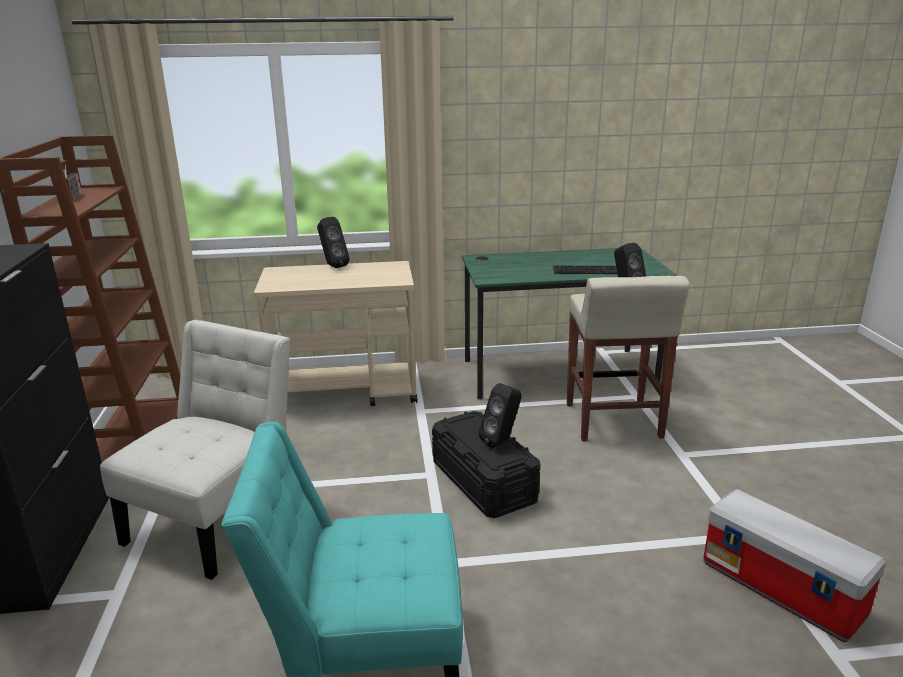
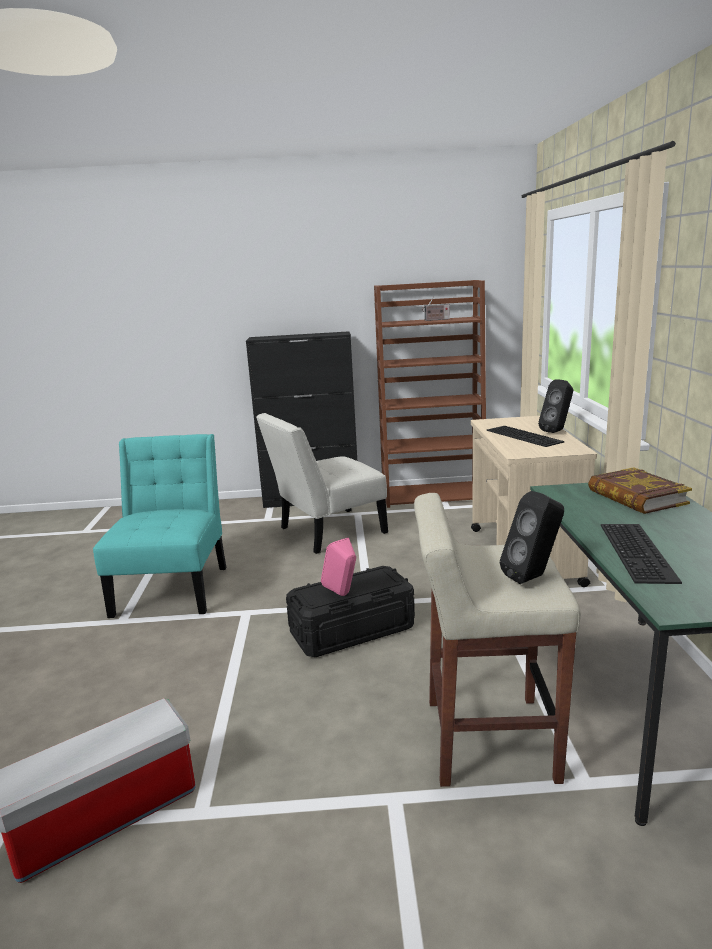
camera: 95 degrees right, 5 degrees down
white chair [100,320,290,580] -> white chair turned 120 degrees clockwise [256,413,388,554]
black speaker [479,383,522,448] -> pink speaker [321,537,356,596]
none -> keyboard [487,426,564,447]
none -> book [588,467,692,514]

